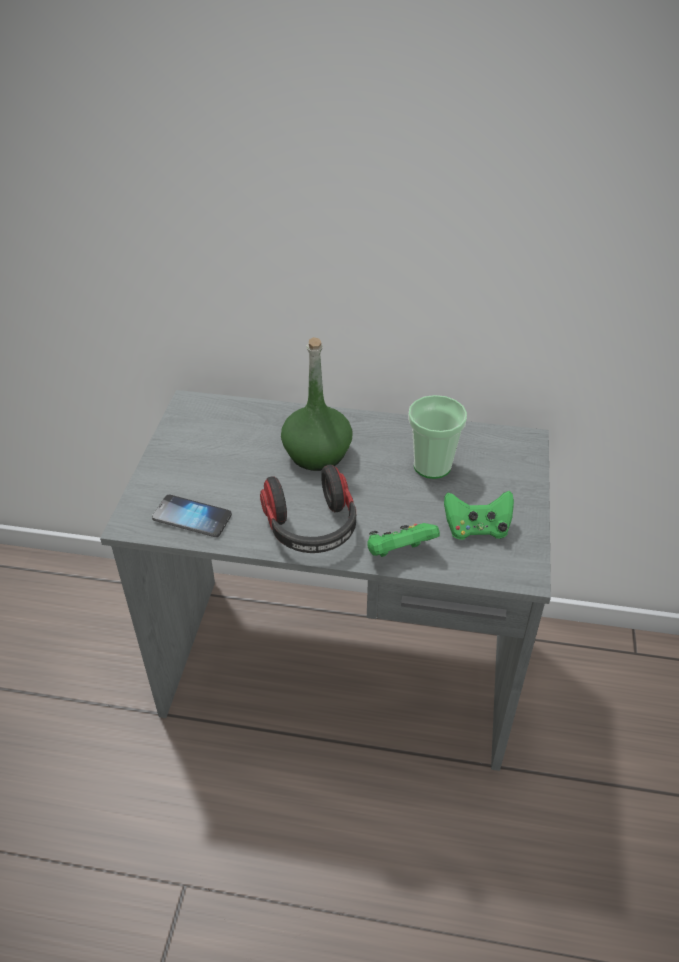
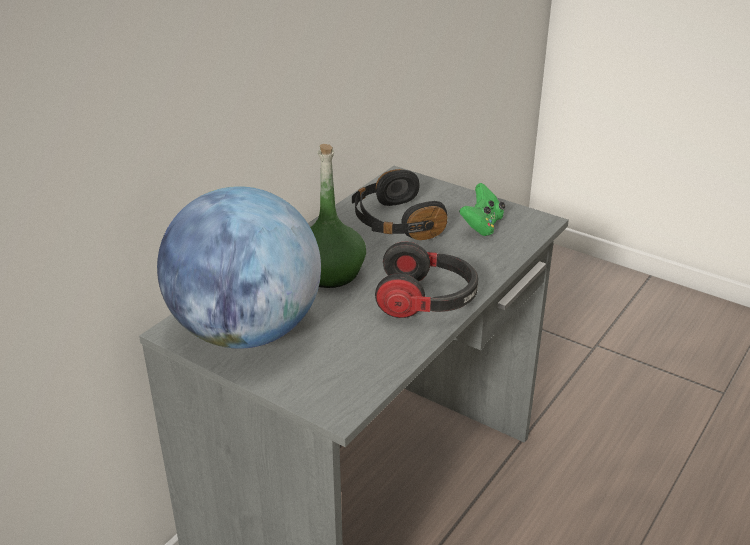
camera: 65 degrees left, 10 degrees down
phone [152,495,232,537] -> none
green game controller [367,523,440,557] -> none
cup [408,395,467,479] -> black headphones [352,169,447,240]
none -> globe [157,186,321,349]

